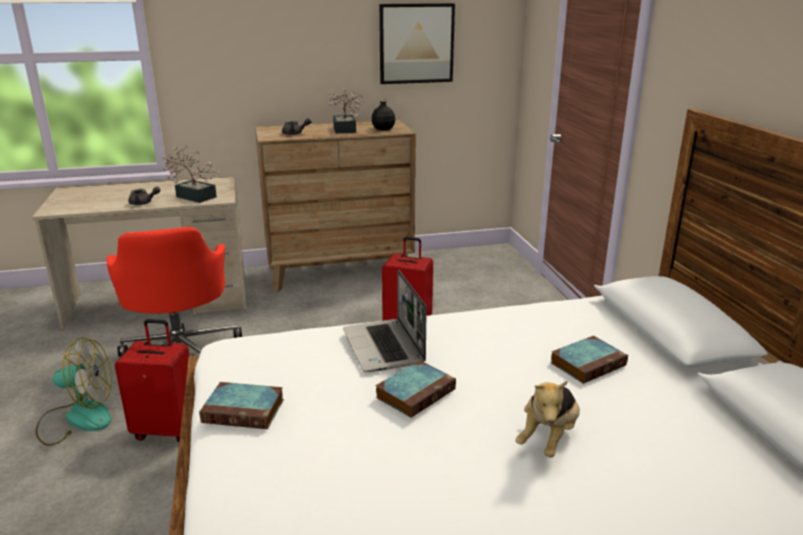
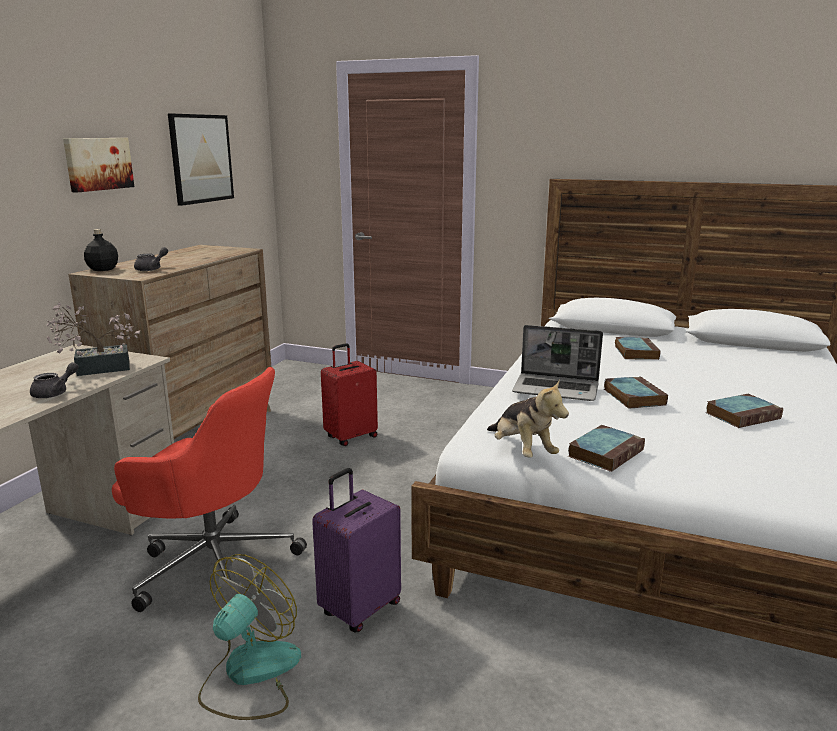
camera: 55 degrees left, 5 degrees down
red suitcase [115,319,190,442] -> purple suitcase [312,468,401,632]
potted plant [327,87,365,133] -> none
black bottle [372,98,395,130] -> black bottle moved to [84,229,118,271]
plush toy [516,380,580,458] -> plush toy moved to [487,380,569,458]
none -> picture [63,138,134,193]
none -> book [706,394,783,428]

